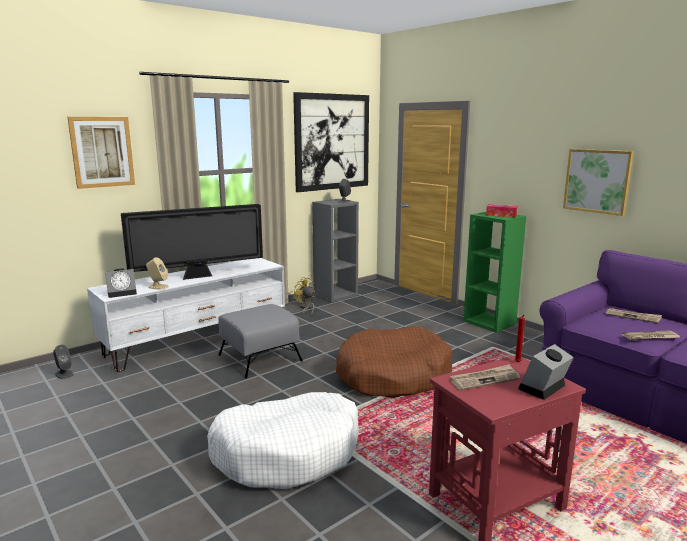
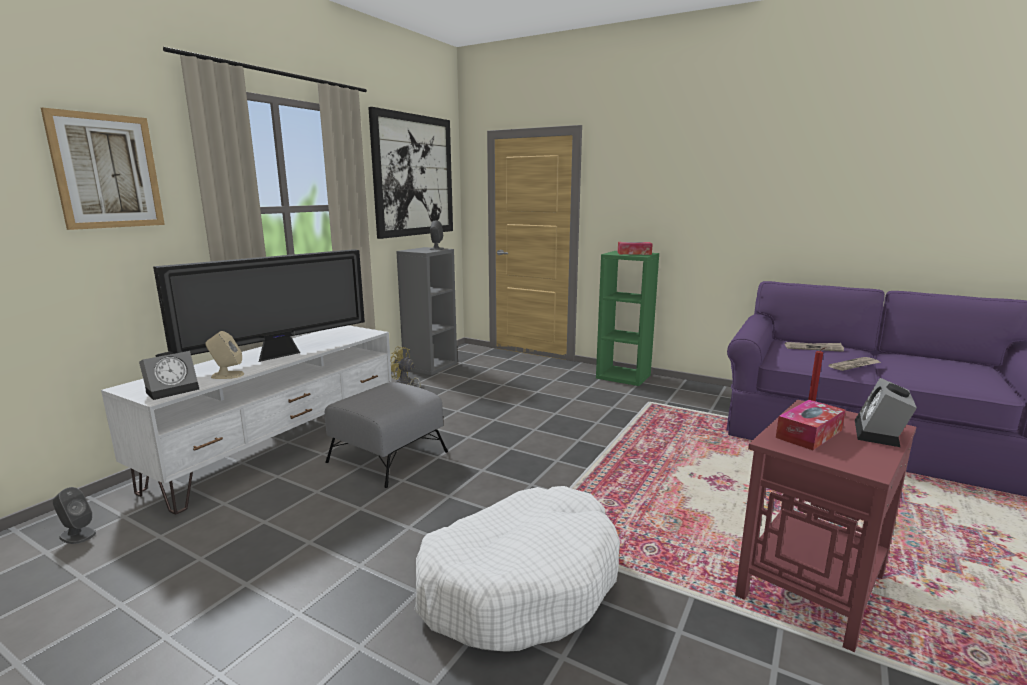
camera: 20 degrees left, 0 degrees up
brown dog bed [336,326,452,398] -> none
newspaper [450,364,520,390] -> tissue box [776,400,845,450]
picture [563,149,634,216] -> none

